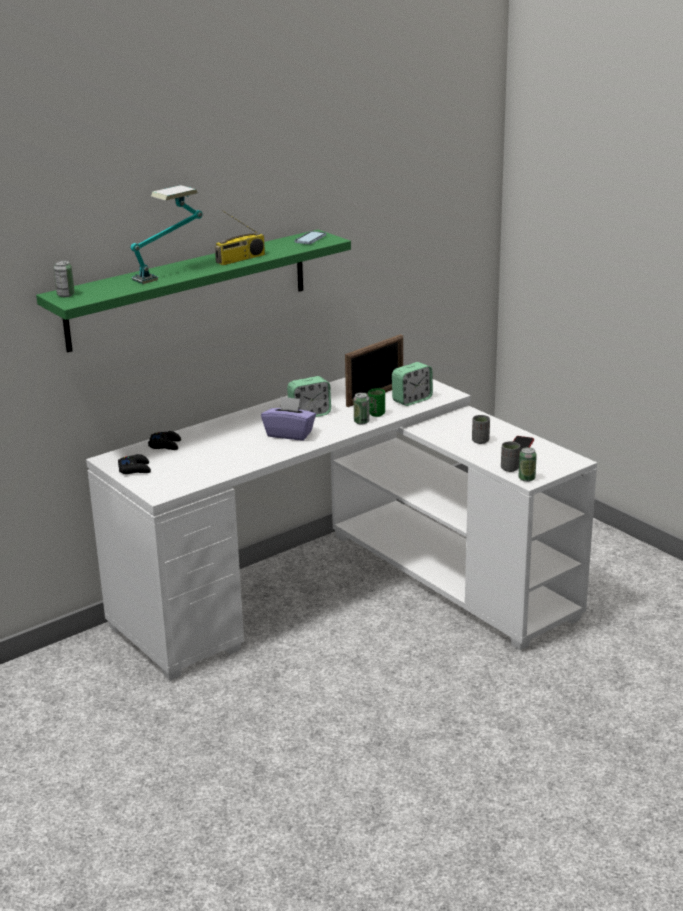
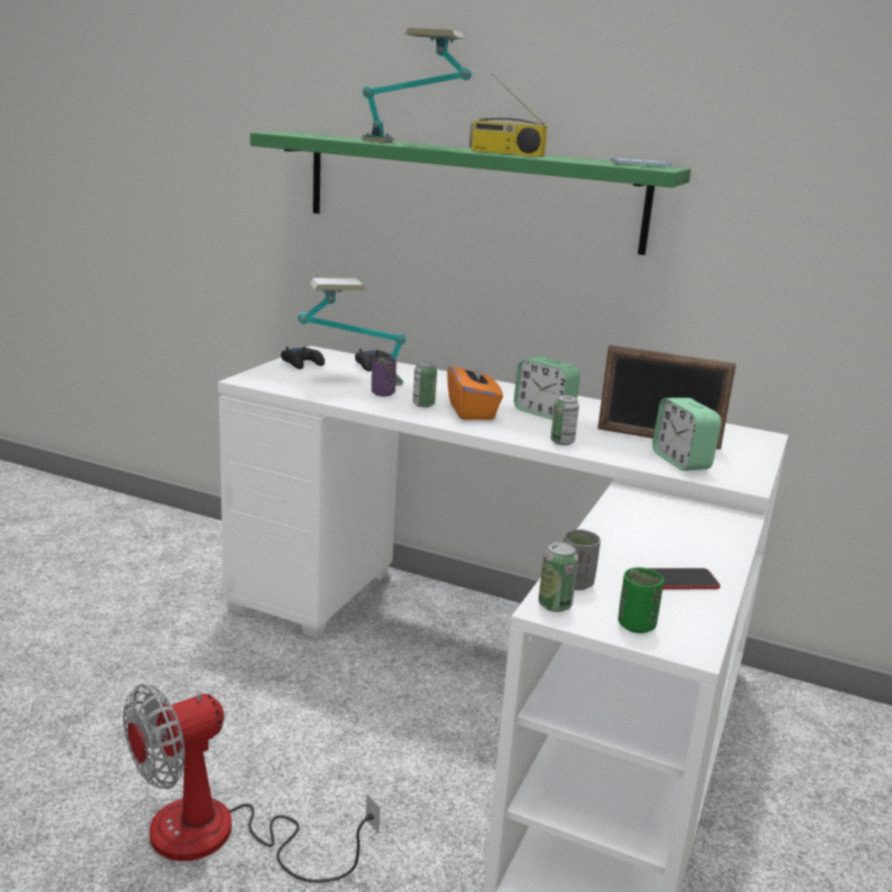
camera: 60 degrees right, 5 degrees down
can [54,261,75,297] -> can moved to [413,361,437,408]
purple tissue box [261,396,316,440] -> orange tissue box [447,355,503,420]
green cup [368,388,385,417] -> green cup moved to [618,567,664,633]
alarm clock [392,362,433,406] -> alarm clock turned 45 degrees clockwise [652,398,721,471]
grey cup [472,415,490,444] -> none
none -> fan [123,684,380,883]
none -> table lamp [298,278,406,385]
none -> purple cup [371,357,397,396]

